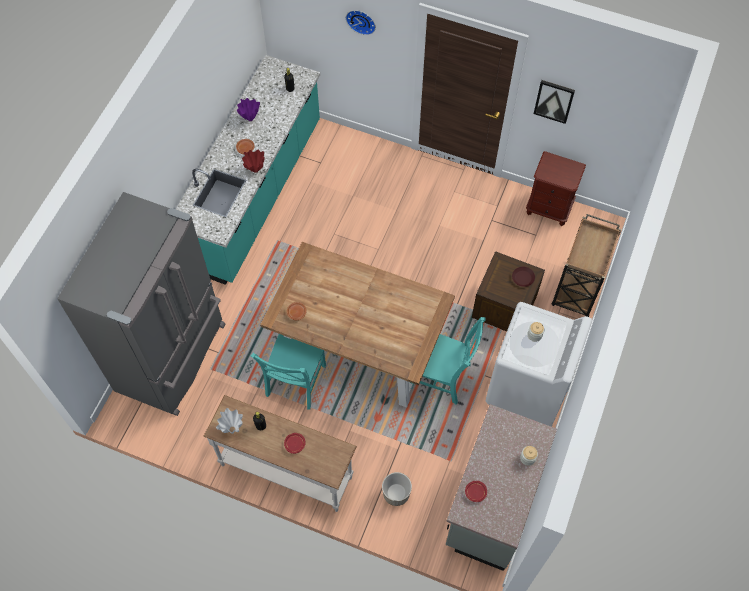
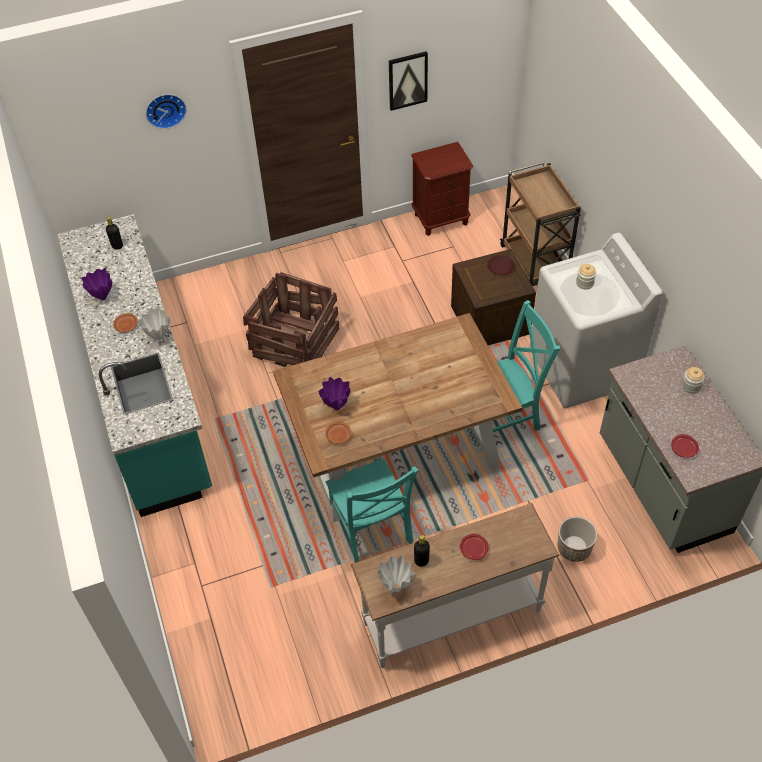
camera: 40 degrees left, 10 degrees down
grey fridge [57,192,226,416] -> none
red vase [242,150,264,173] -> white vase [138,306,170,340]
none -> crate [243,272,339,367]
none -> purple vase [318,377,350,410]

